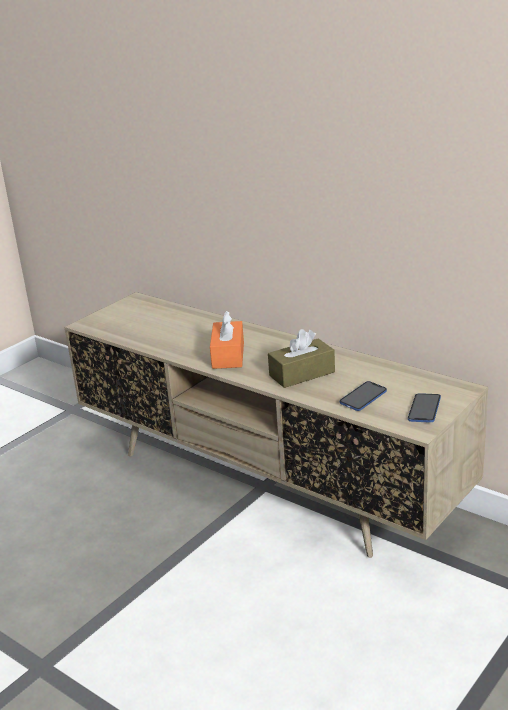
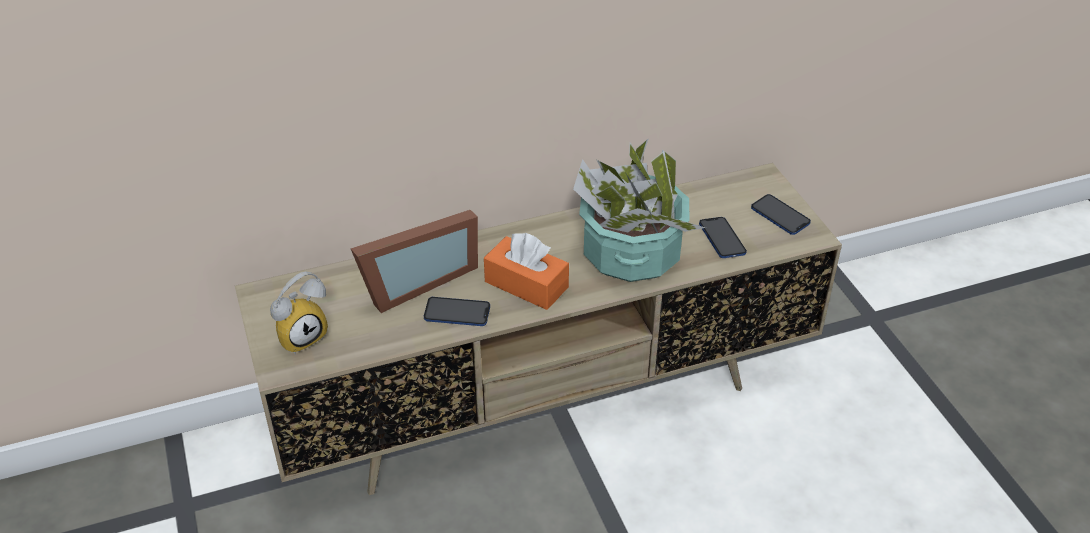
camera: 60 degrees left, 15 degrees up
brown tissue box [268,329,335,388] -> potted plant [573,138,706,282]
none -> alarm clock [270,272,328,355]
none -> picture frame [351,210,478,313]
none -> phone [424,297,490,326]

